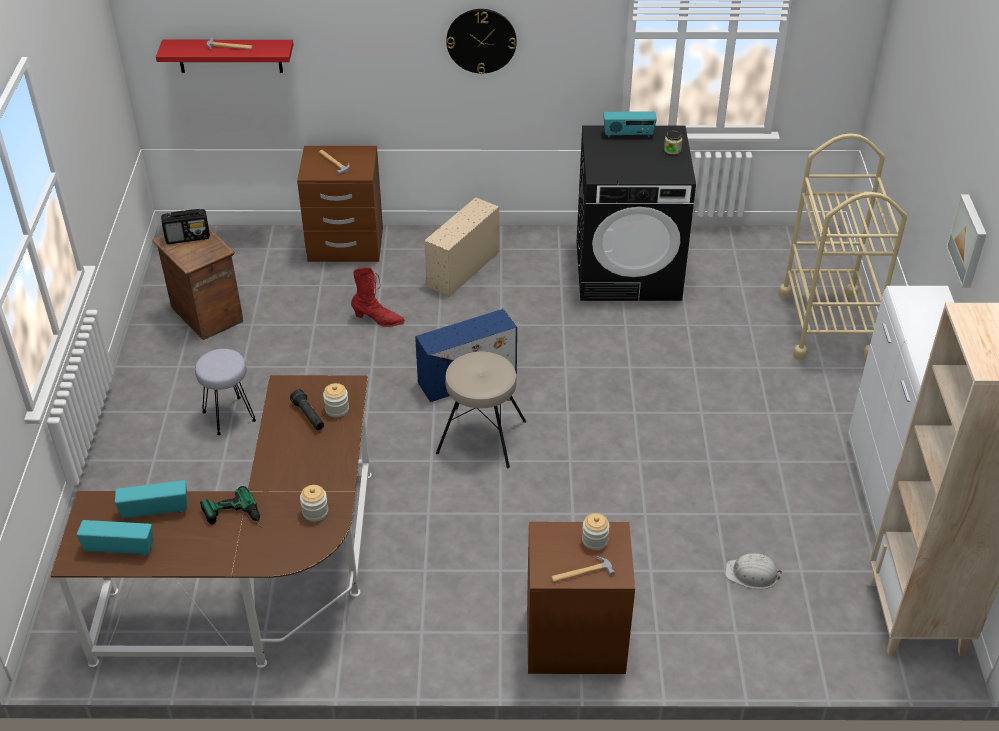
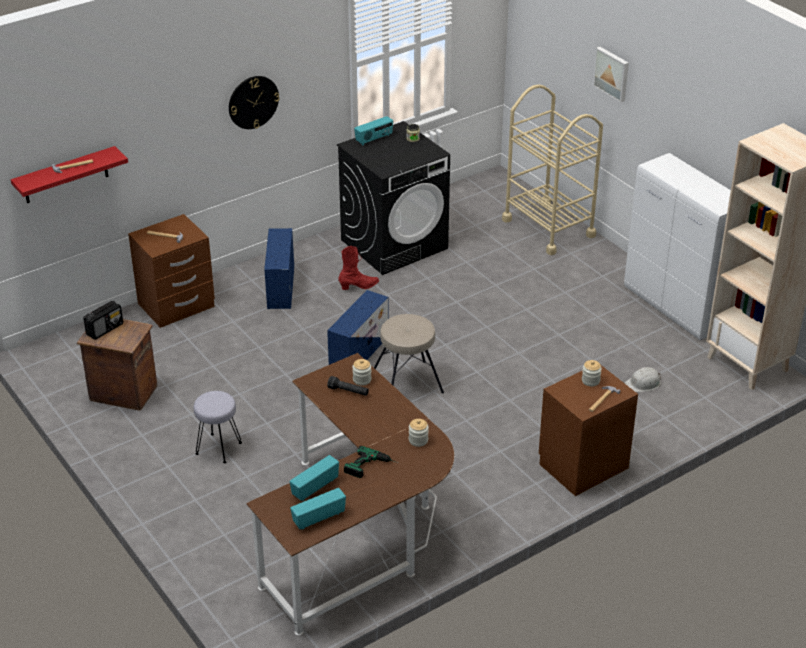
camera: 35 degrees left, 5 degrees down
red boot [351,267,405,327] -> red boot moved to [338,246,379,290]
beige storage box [424,197,499,297] -> blue storage box [264,228,294,309]
picture [946,194,987,288] -> picture moved to [593,47,629,102]

